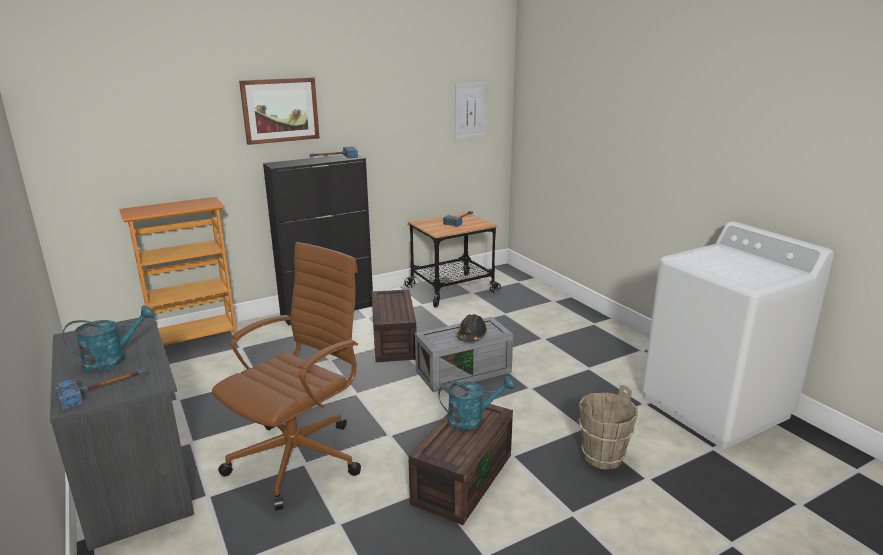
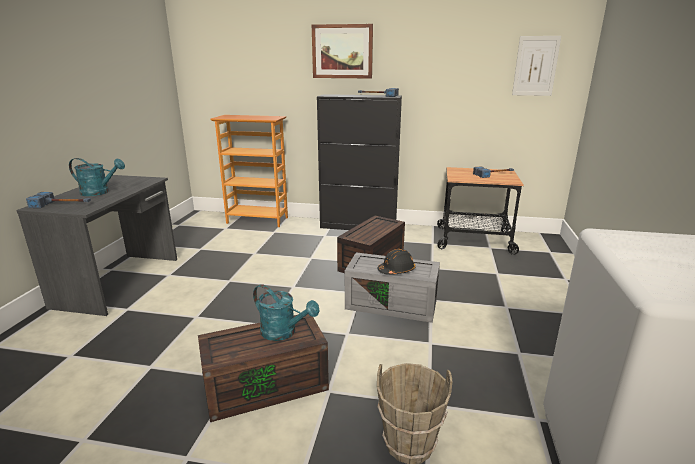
camera: 40 degrees right, 0 degrees up
brown office chair [212,242,361,510] -> none

